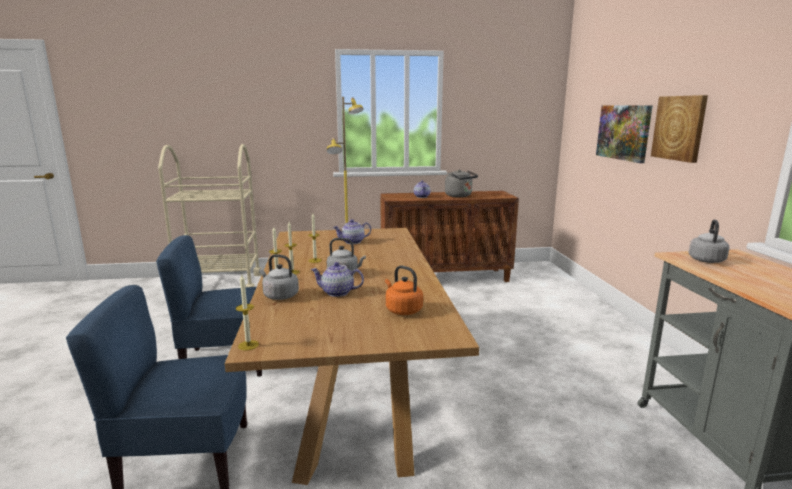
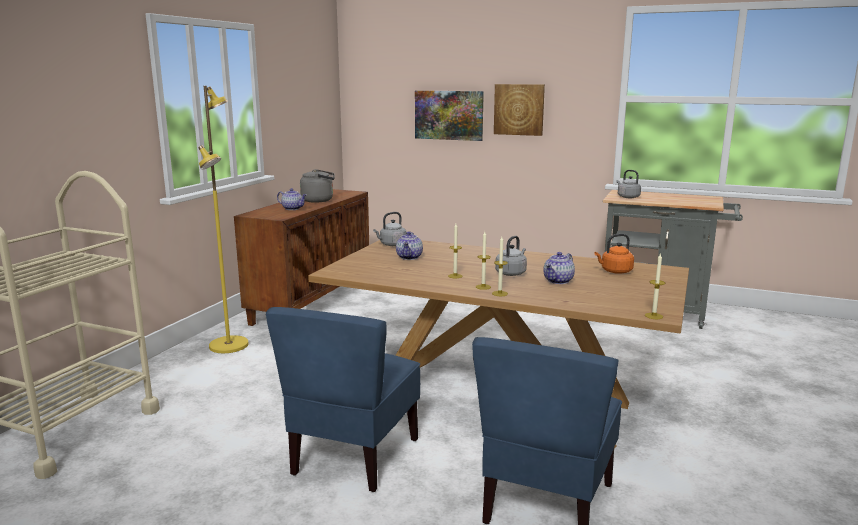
camera: 60 degrees left, 0 degrees up
grey kettle [259,254,299,300] -> grey kettle moved to [373,212,407,246]

